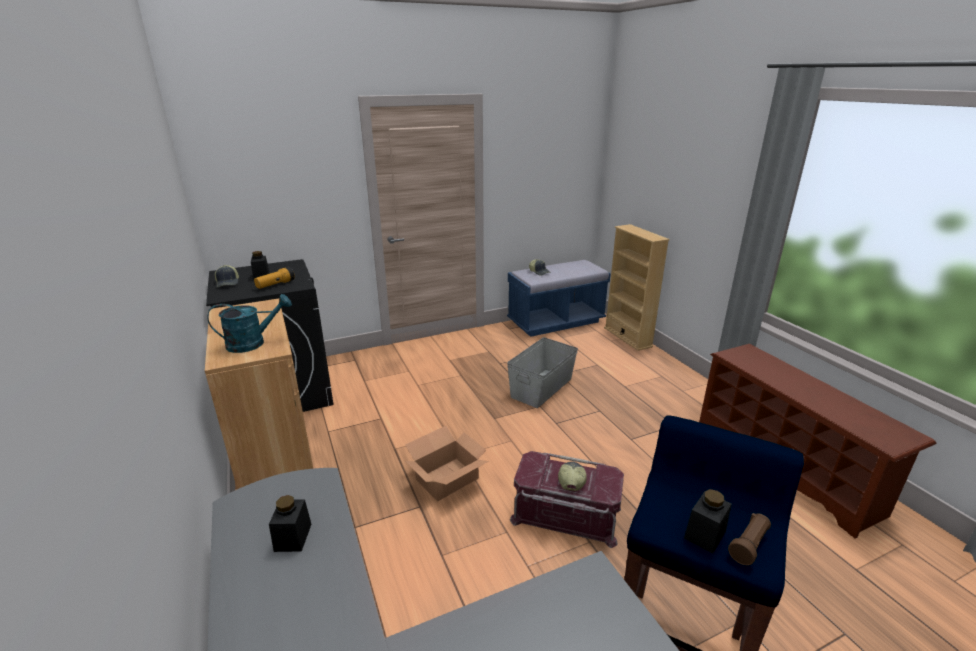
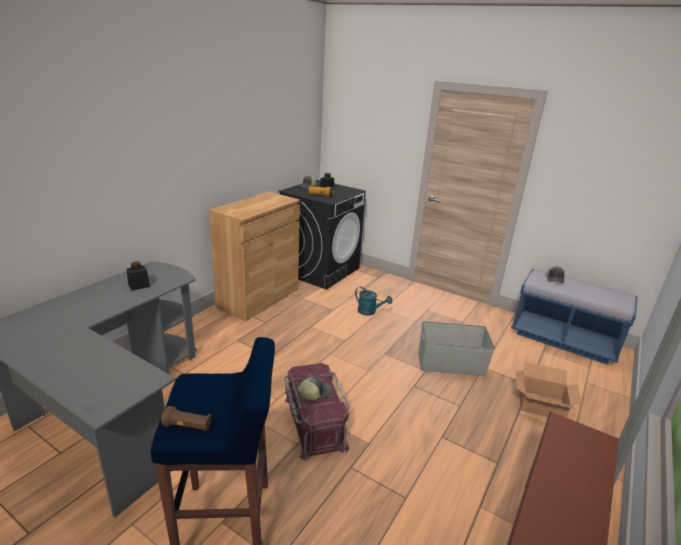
camera: 55 degrees right, 0 degrees up
turquoise watering can [208,294,292,353] -> turquoise watering can moved to [355,287,392,316]
cardboard box [405,426,489,501] -> cardboard box moved to [516,362,582,418]
beige bookcase [604,224,670,351] -> none
black jar [684,489,732,554] -> none

